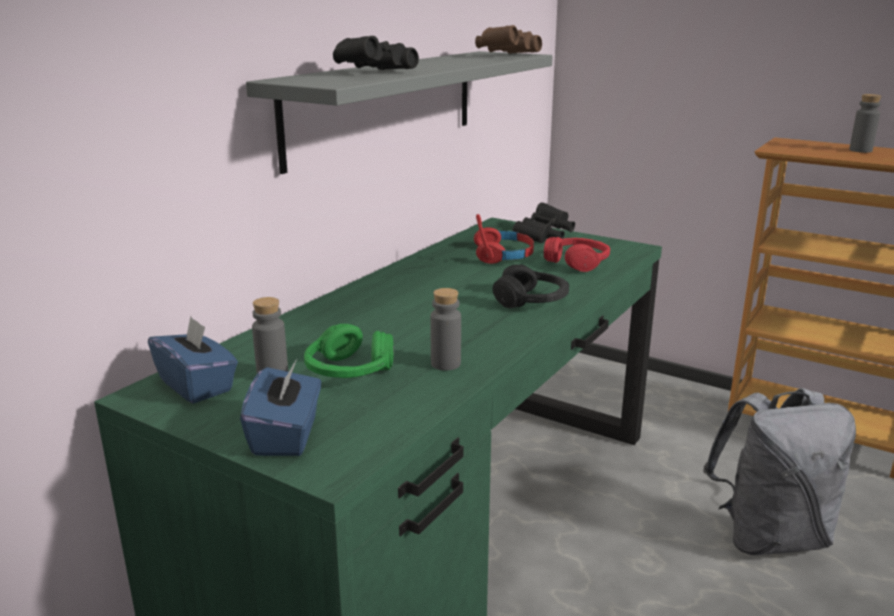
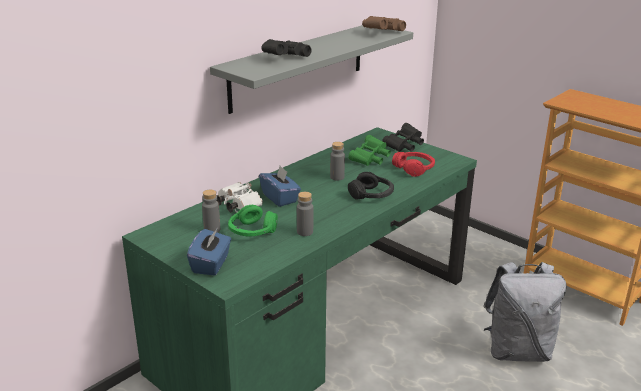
camera: 10 degrees right, 5 degrees up
blue tissue box [148,316,238,404] -> blue tissue box moved to [259,166,301,207]
red headphones [474,214,534,264] -> green binoculars [348,135,391,166]
grey bottle [849,94,881,153] -> grey bottle moved to [330,142,345,181]
none -> white binoculars [216,182,263,213]

